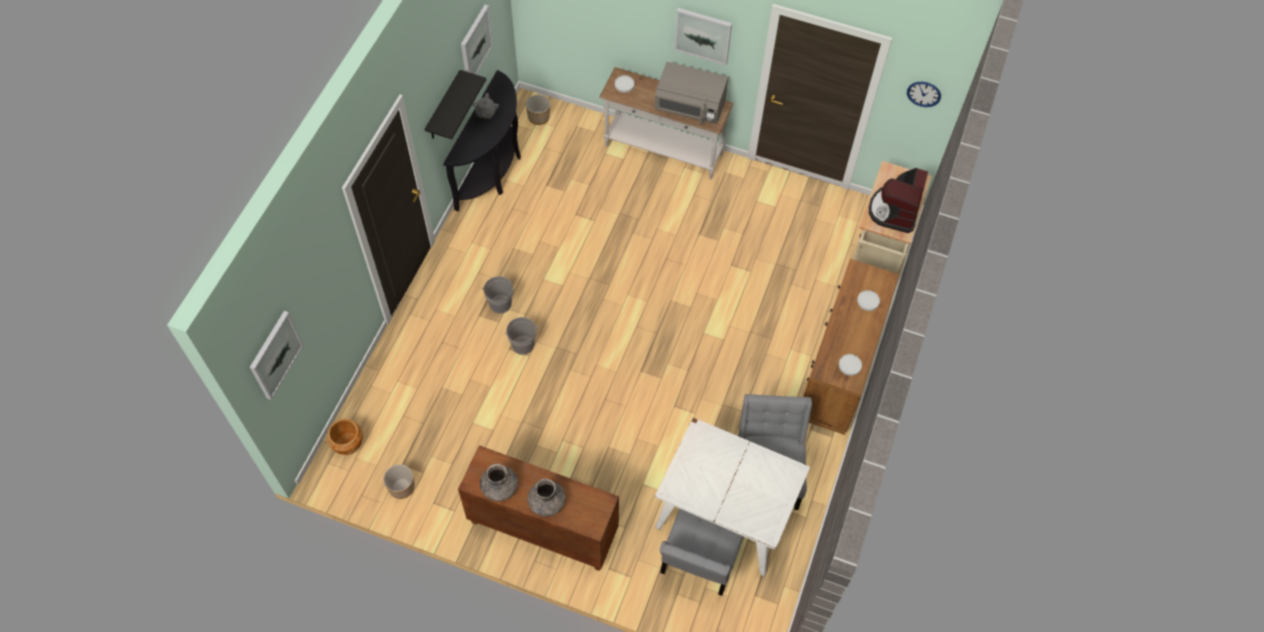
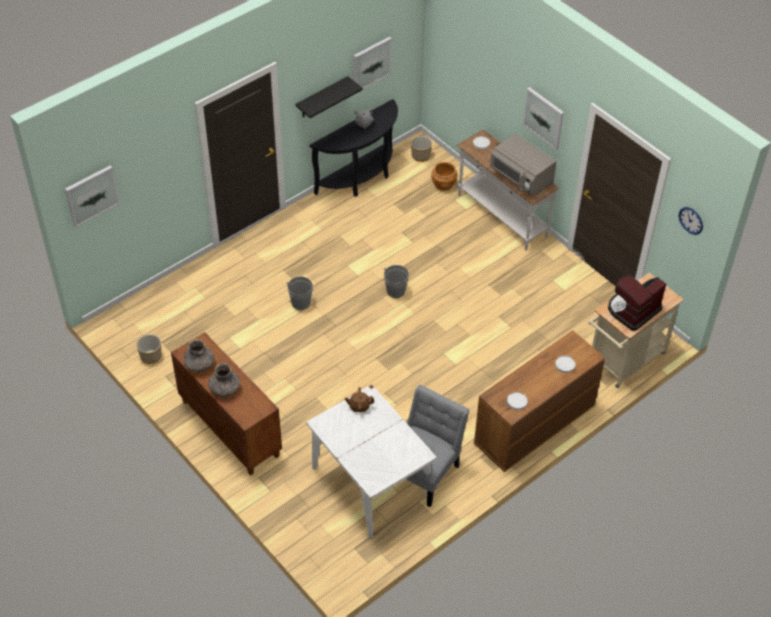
camera: 30 degrees right, 10 degrees down
brown planter [327,419,363,455] -> brown planter moved to [431,162,458,191]
grey bucket [481,276,515,314] -> grey bucket moved to [383,265,409,298]
grey chair [660,508,744,596] -> none
none -> brown teapot [345,387,374,412]

